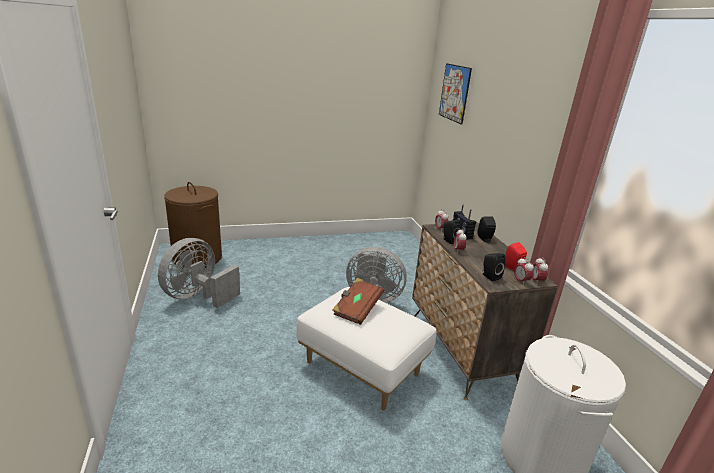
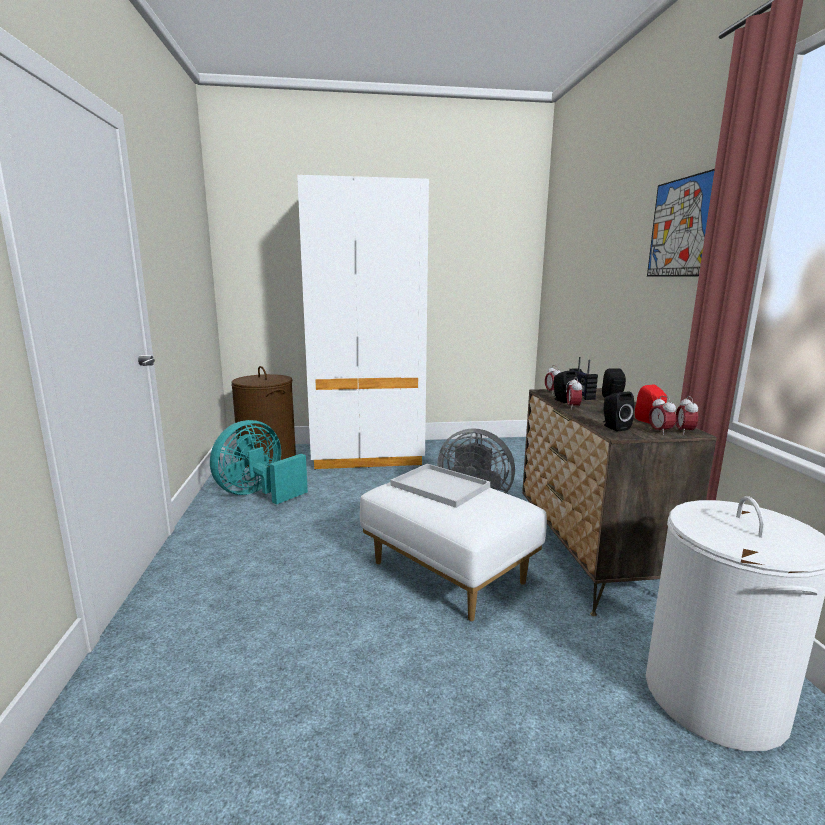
camera: 10 degrees right, 10 degrees down
grey fan [158,238,240,308] -> turquoise fan [210,420,308,504]
brown book [332,278,384,325] -> white tray [390,464,490,508]
picture [439,63,472,125] -> picture moved to [647,169,715,276]
none -> white wardrobe [297,175,429,470]

